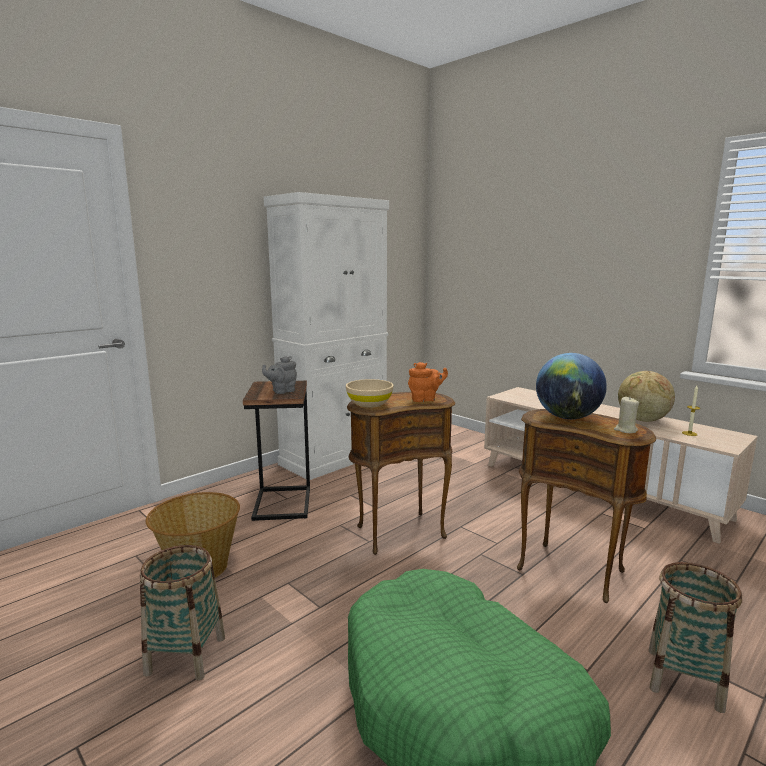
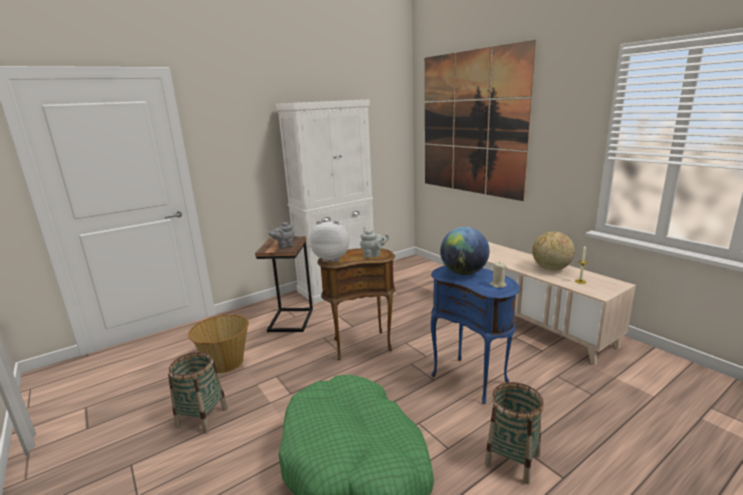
camera: 10 degrees right, 5 degrees up
beige bowl [346,379,393,408] -> plush toy [309,220,350,262]
orange teapot [408,362,448,402] -> grey teapot [360,229,389,258]
brown side table [517,409,656,603] -> blue side table [431,266,520,404]
none -> picture [425,40,536,201]

